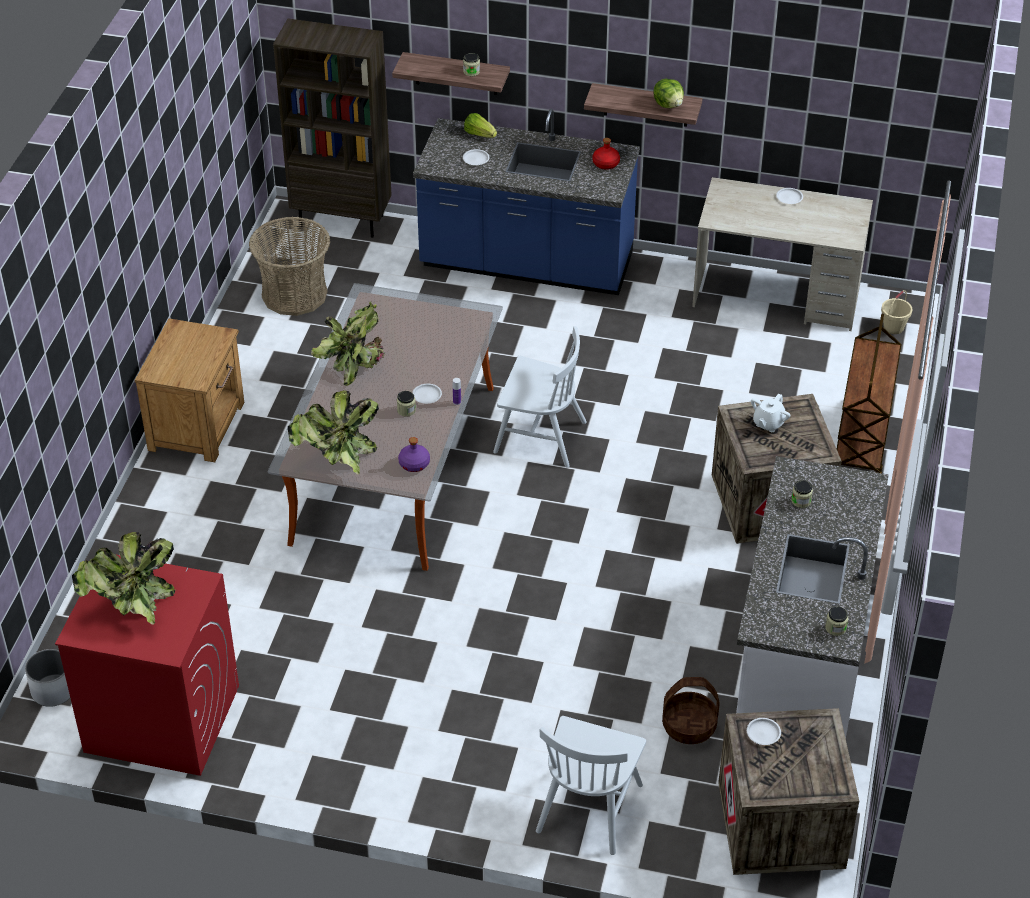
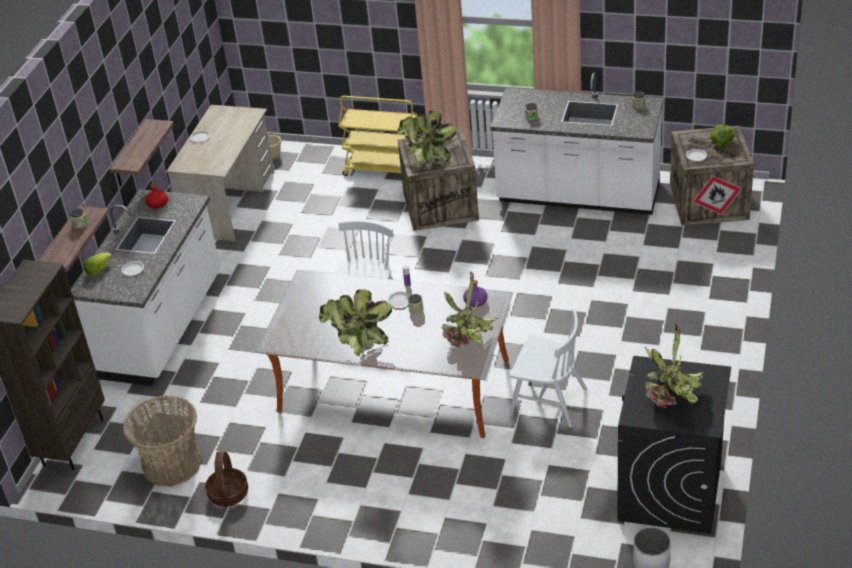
camera: 85 degrees left, 5 degrees down
red washing machine [55,554,239,776] -> black washing machine [617,356,731,534]
brown nightstand [135,318,244,462] -> none
blue counter [413,109,640,295] -> white counter [71,189,221,386]
white chair [536,716,646,855] -> white chair moved to [509,309,587,428]
lettuce [653,78,684,108] -> lettuce moved to [710,125,735,147]
basket [662,677,719,744] -> basket moved to [205,451,248,507]
white teapot [751,393,790,432] -> potted plant [397,110,456,165]
brown cart [837,314,902,473] -> yellow cart [338,96,418,176]

